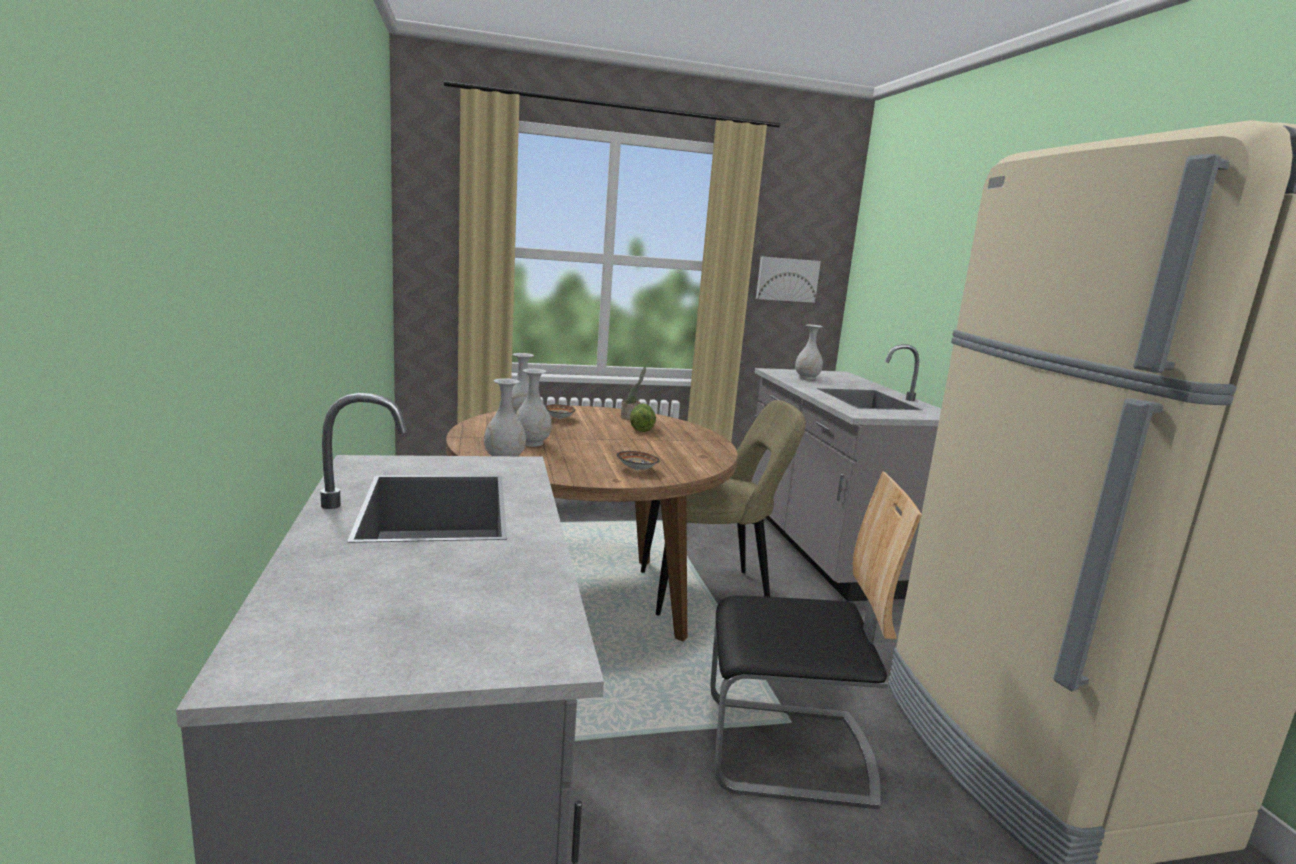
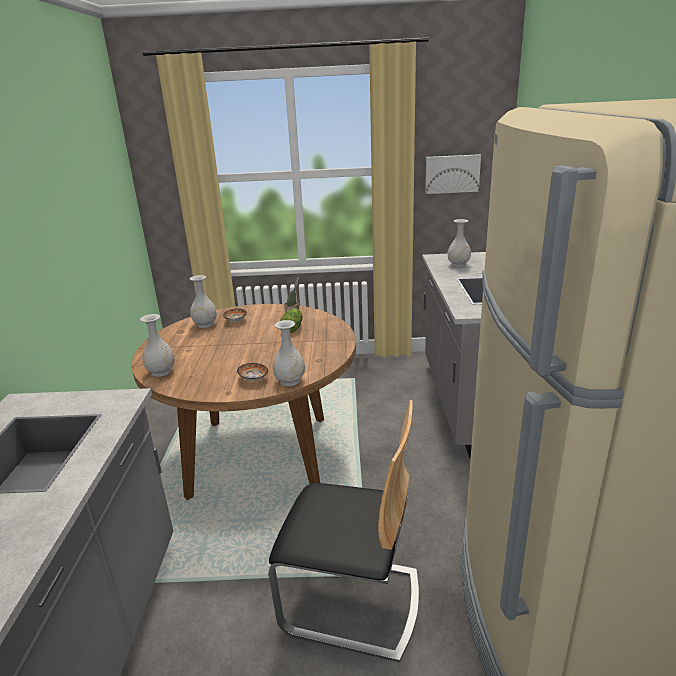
camera: 15 degrees right, 10 degrees up
white vase [516,369,551,447] -> white vase moved to [273,320,305,386]
beige chair [641,400,806,616] -> none

